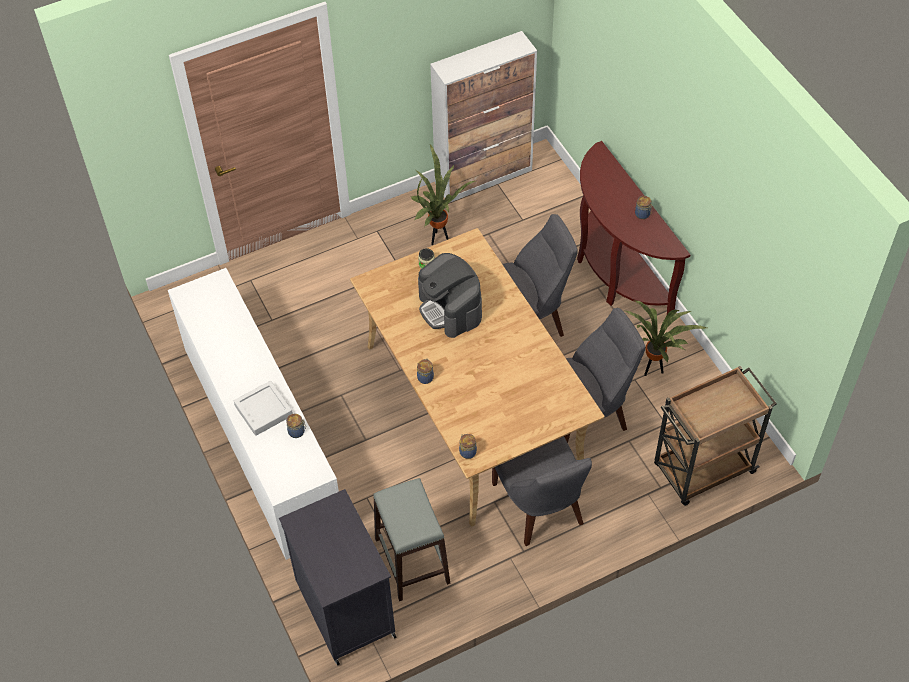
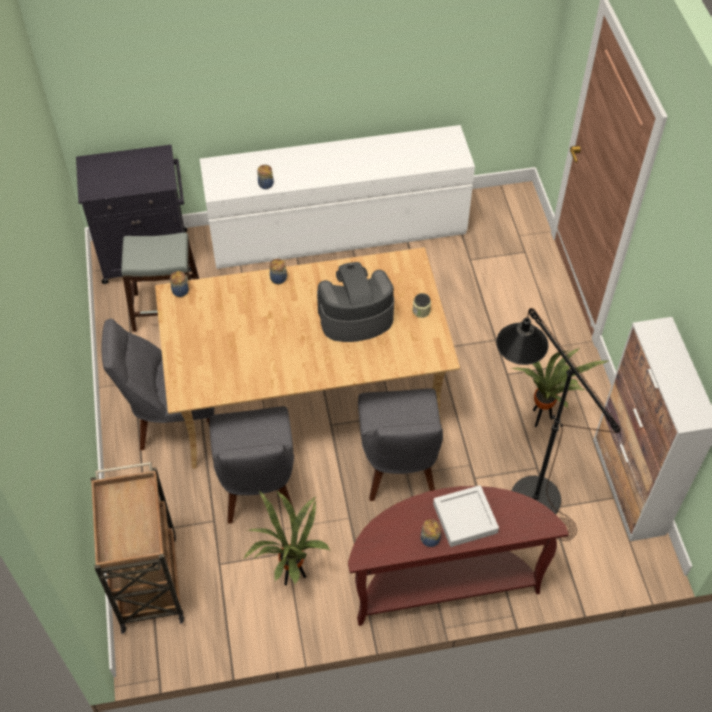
camera: 105 degrees right, 0 degrees up
grey tray [234,381,293,436] -> grey tray moved to [433,485,499,547]
none -> black floor lamp [496,308,621,541]

